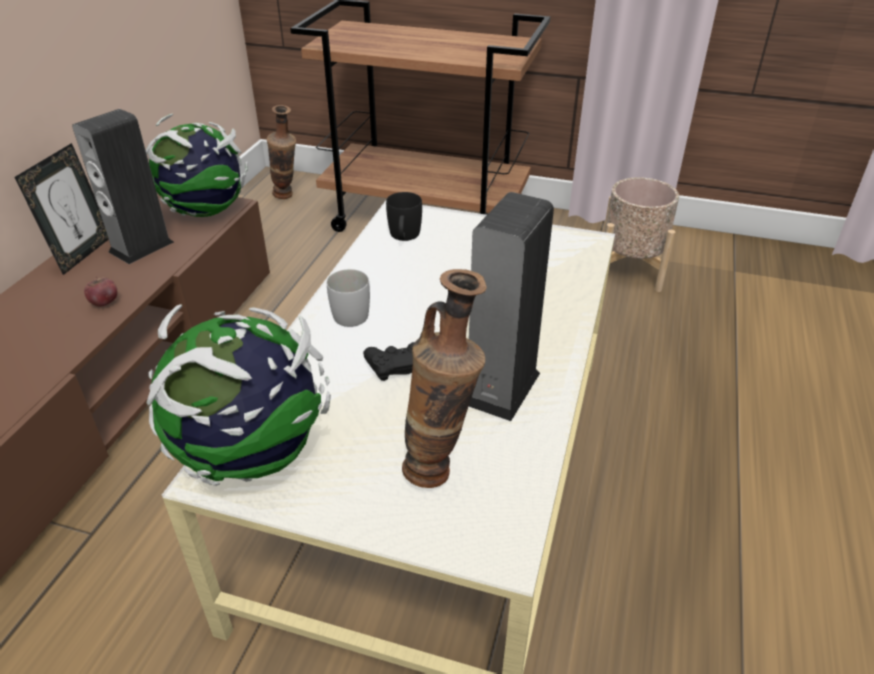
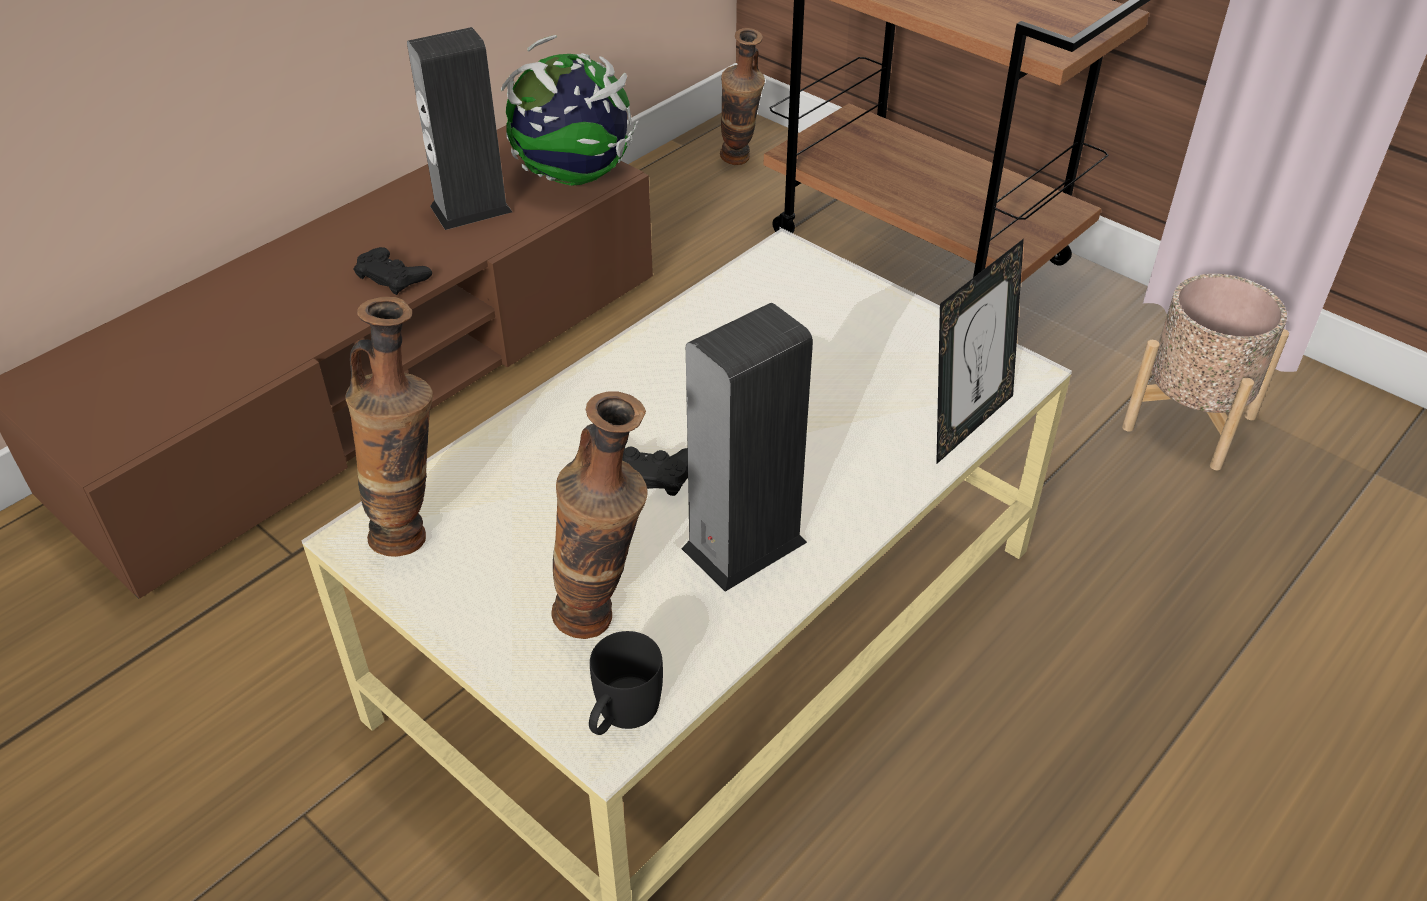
camera: 25 degrees right, 5 degrees up
picture frame [15,143,109,275] -> picture frame moved to [936,239,1024,464]
apple [84,277,118,307] -> black game controller [353,247,432,295]
globe [147,304,331,486] -> vase [346,297,433,557]
white mug [327,269,370,327] -> none
black mug [386,192,422,241] -> black mug moved to [589,631,663,735]

